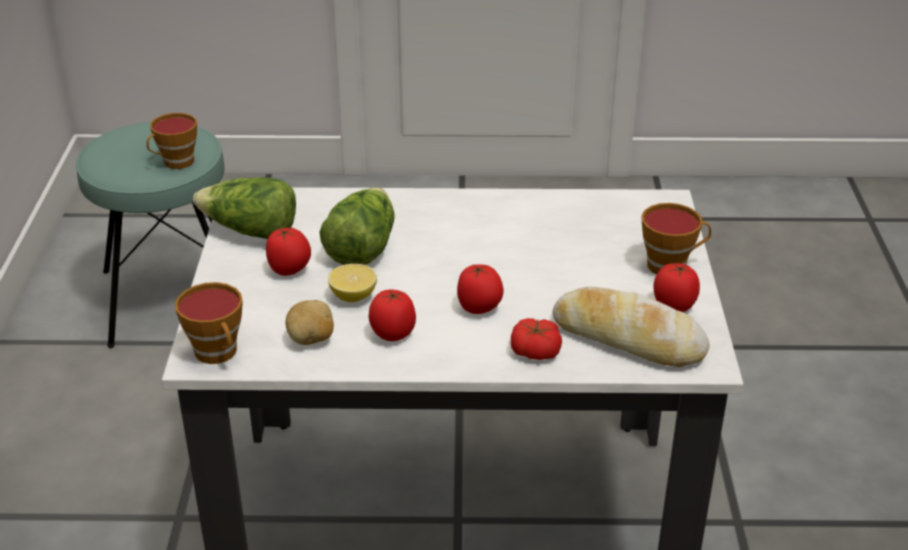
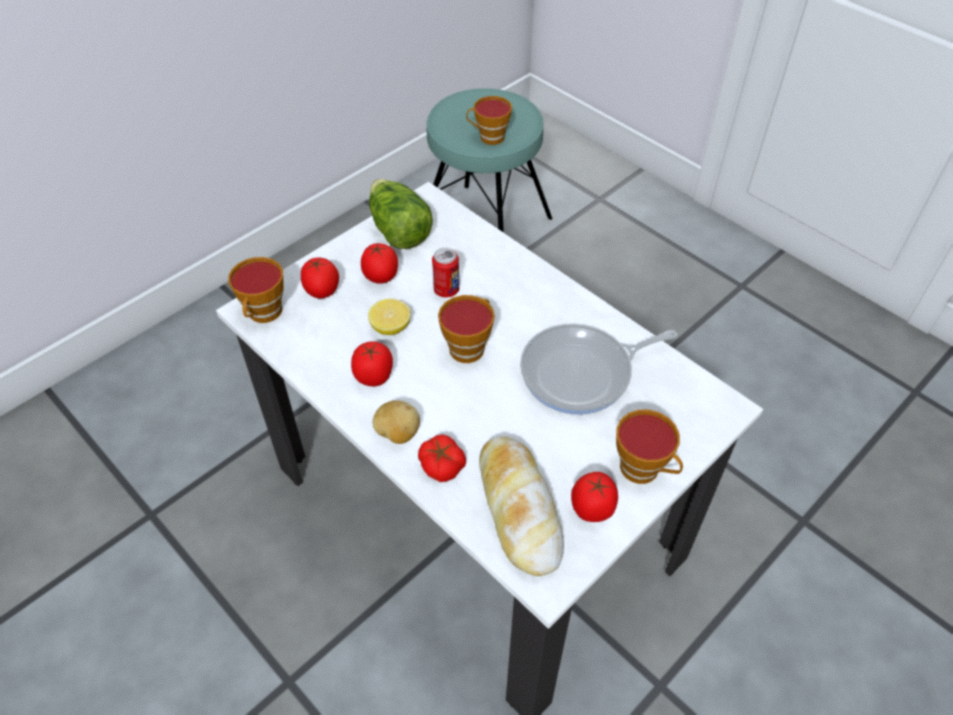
camera: 45 degrees right, 15 degrees up
potato [285,300,334,345] -> potato moved to [373,400,420,444]
lettuce [320,187,395,265] -> can [432,248,459,298]
tomato [457,265,504,314] -> tomato moved to [301,258,339,299]
none -> cup [438,295,495,363]
none -> frying pan [520,323,678,415]

